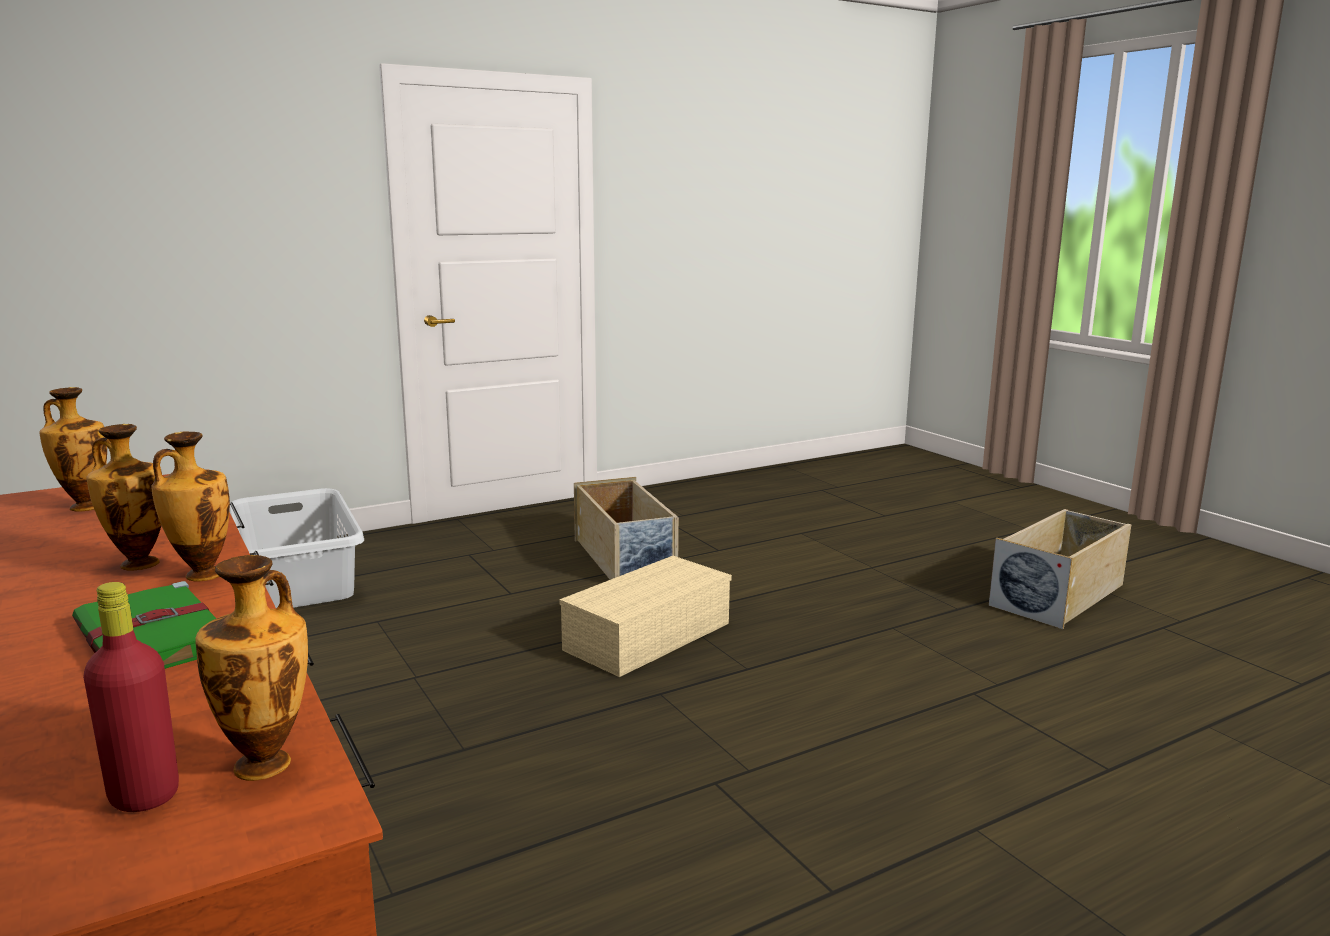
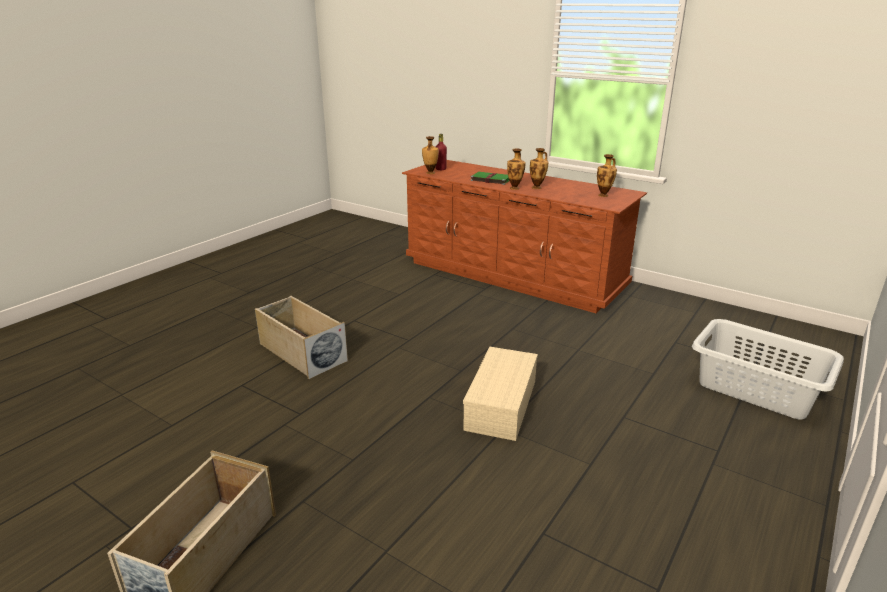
camera: 155 degrees right, 10 degrees up
beige storage box [574,477,679,580] -> beige storage box moved to [255,296,348,379]

